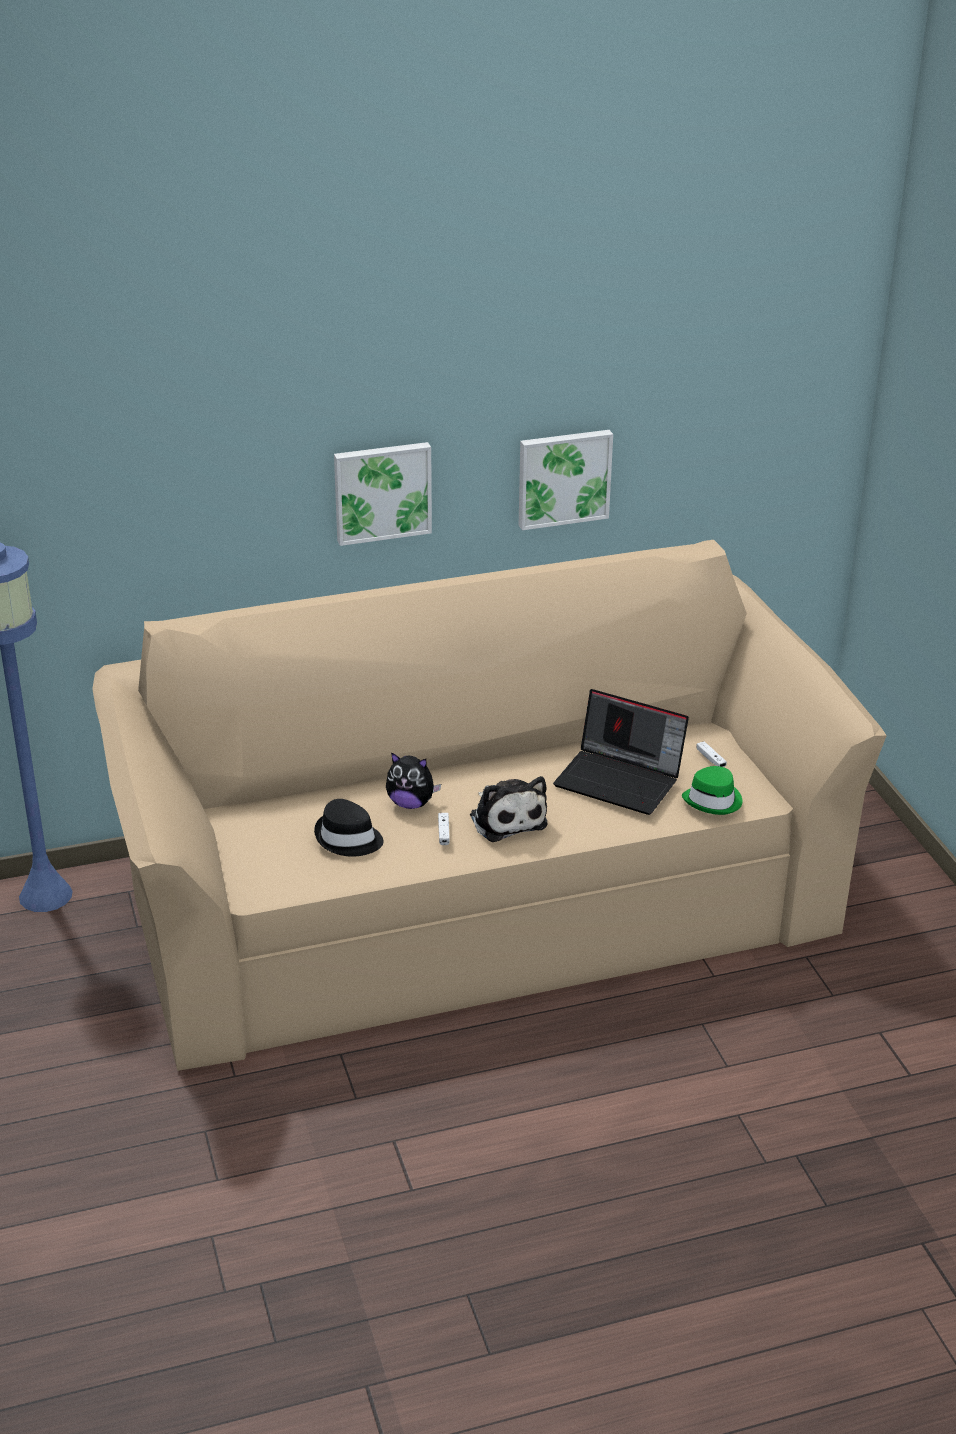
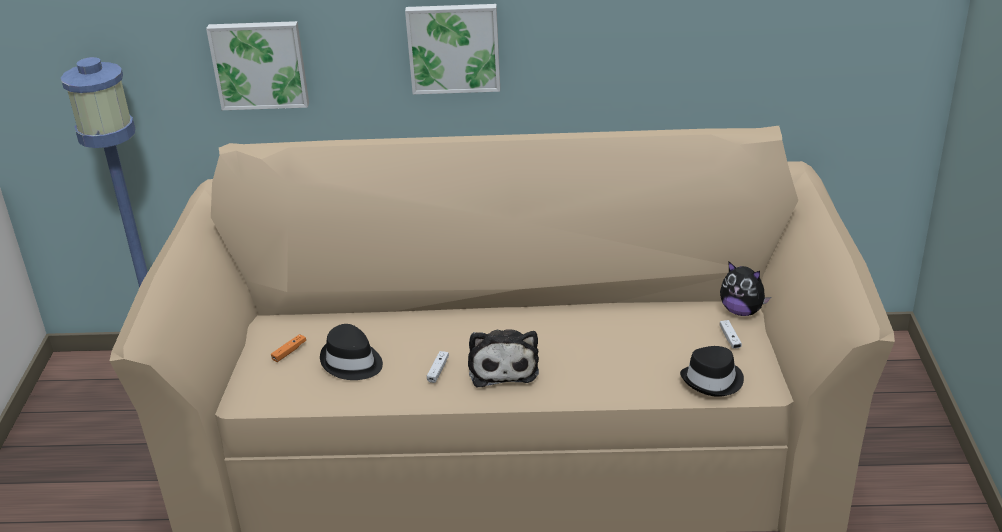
camera: 20 degrees right, 0 degrees up
plush toy [386,752,441,809] -> plush toy moved to [720,261,771,316]
picture [519,430,613,530] -> picture moved to [206,21,309,110]
laptop [553,689,689,815] -> none
green hat [682,766,742,815] -> black hat [680,346,744,397]
none -> orange game controller [271,334,306,362]

